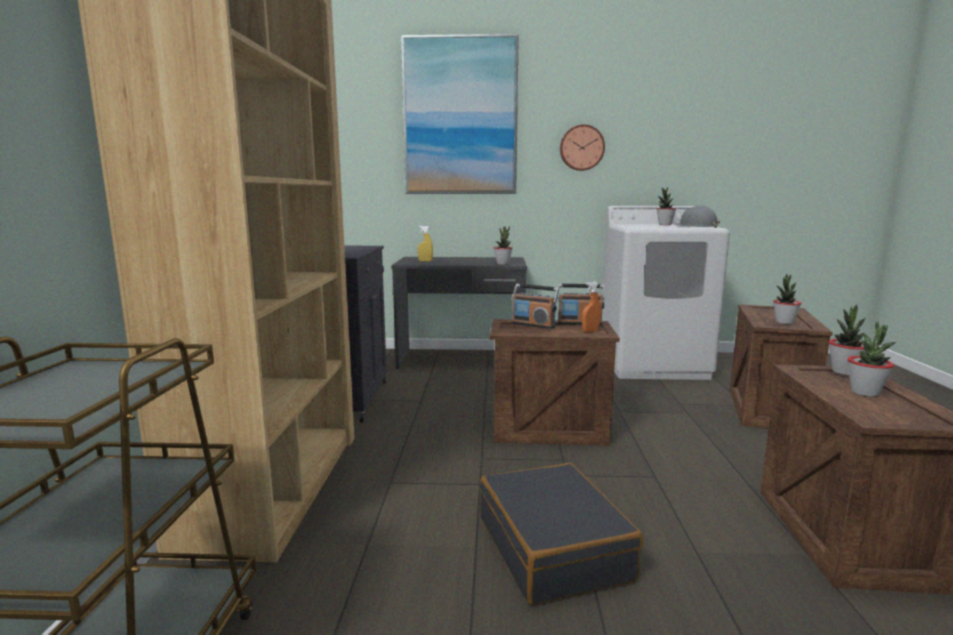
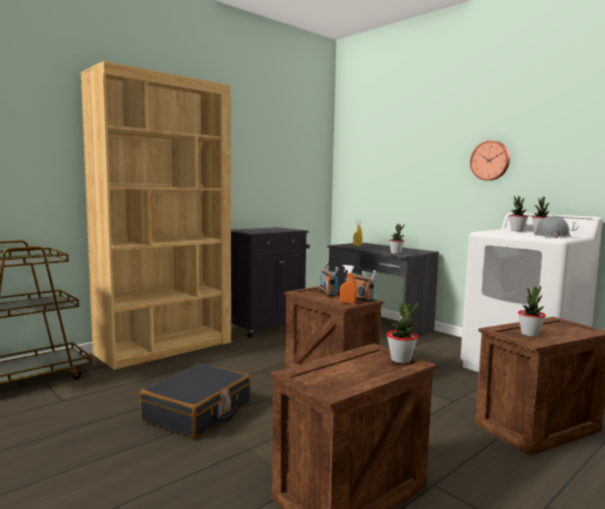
camera: 45 degrees right, 5 degrees down
picture [401,34,519,194] -> none
potted plant [847,322,896,397] -> potted plant moved to [509,196,528,231]

